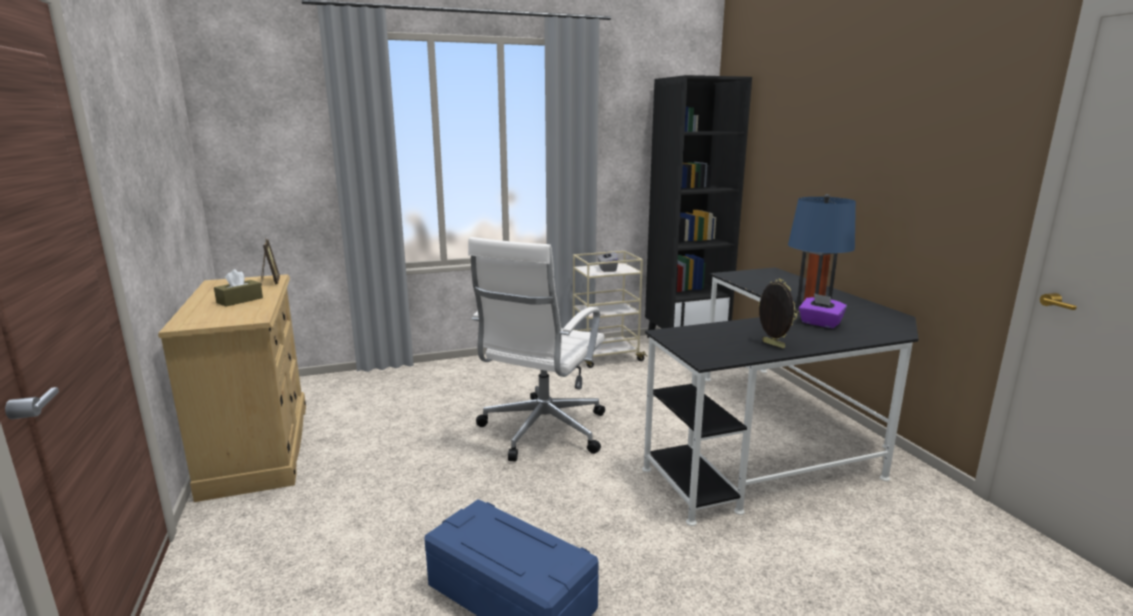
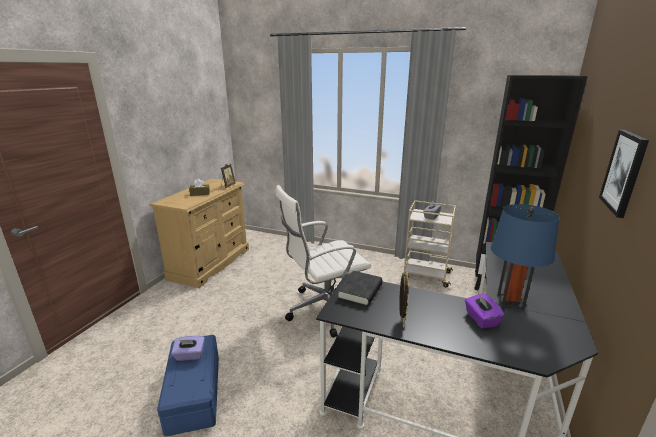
camera: 40 degrees right, 5 degrees up
none -> purple tissue box [171,336,205,361]
none -> black book [338,271,382,306]
none -> picture [599,130,649,218]

